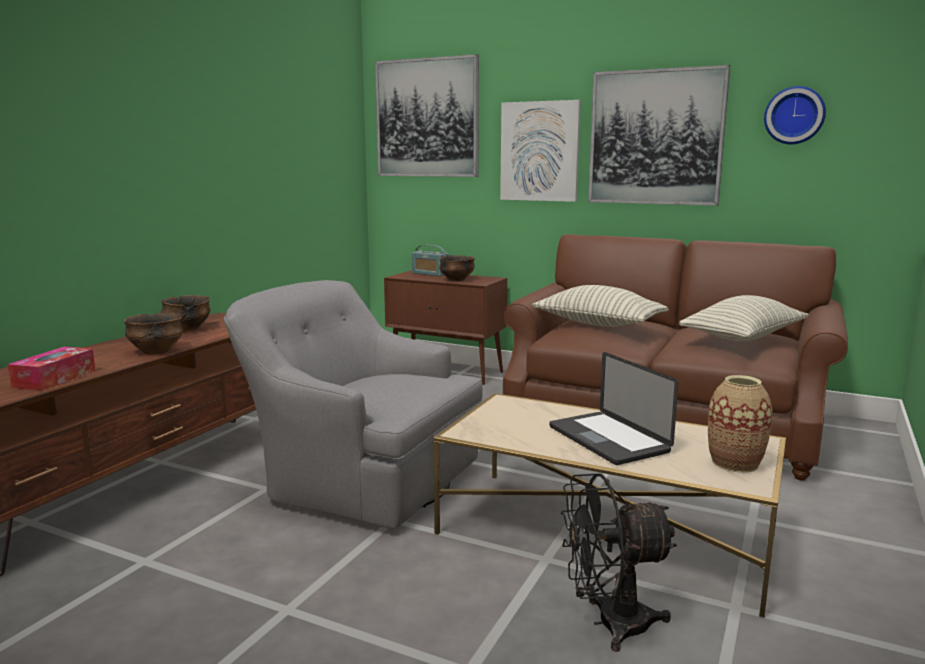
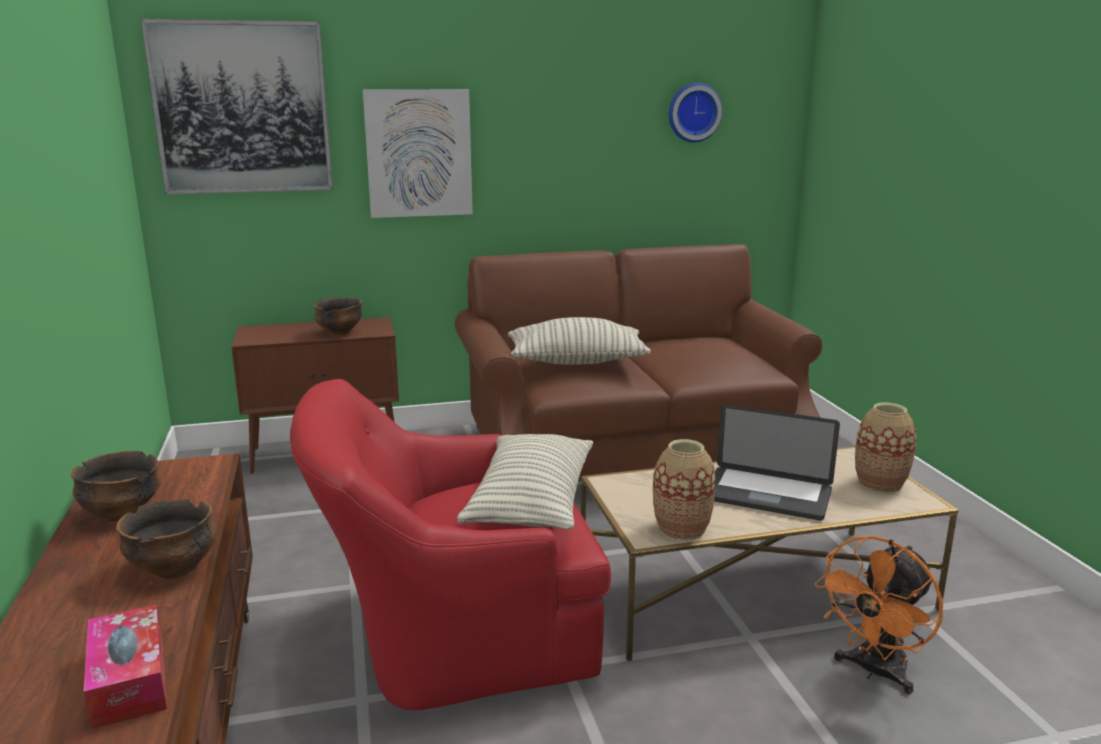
camera: 40 degrees left, 5 degrees up
grey armchair [224,280,483,529] -> red armchair [290,379,611,710]
radio [412,245,449,276] -> none
black fan [561,473,677,652] -> orange fan [815,536,943,694]
picture [588,65,730,206] -> none
pillow [679,295,809,342] -> pillow moved to [457,434,593,529]
none -> vase [653,439,716,541]

